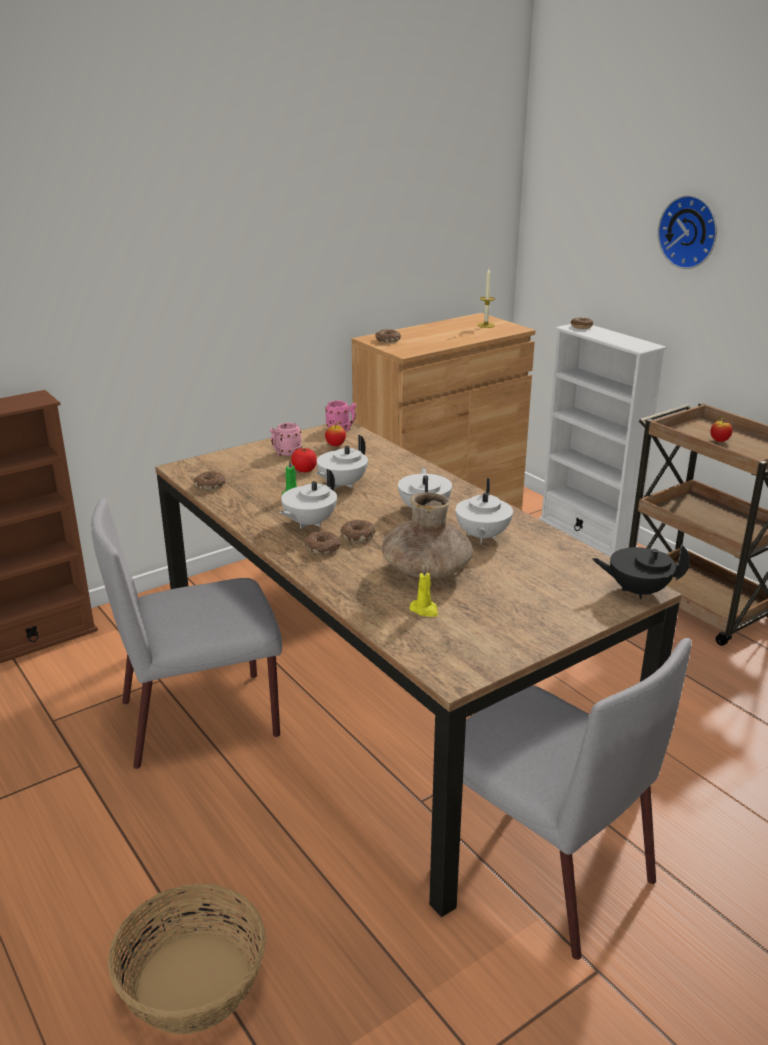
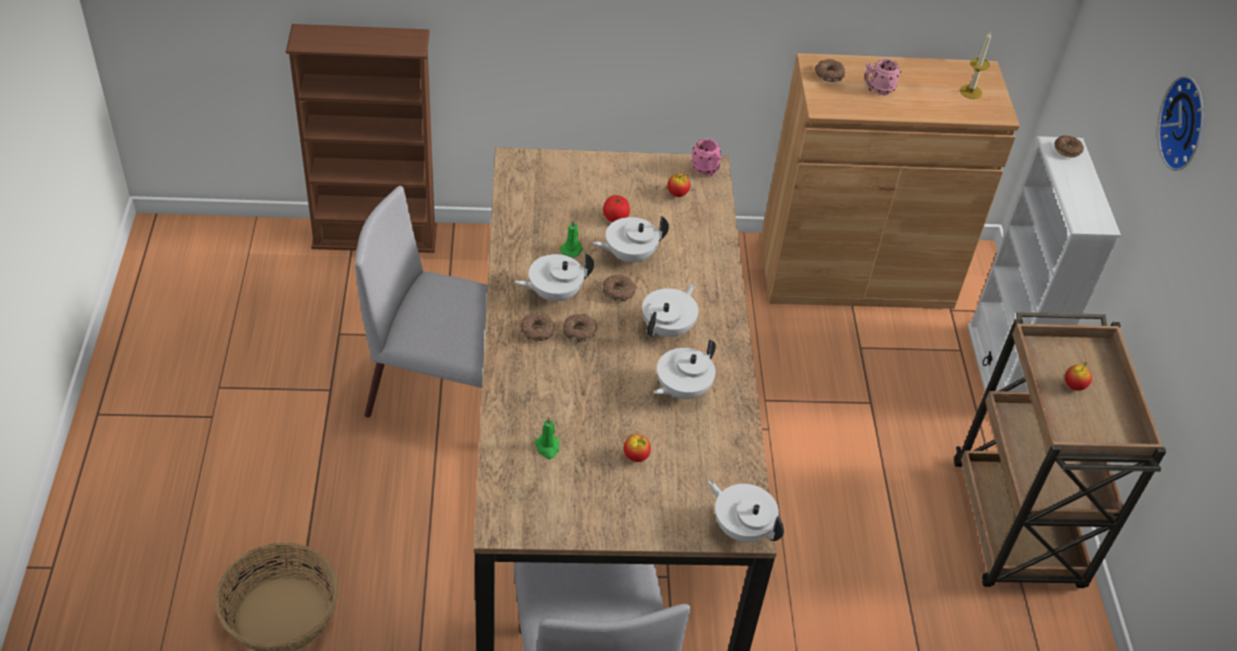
camera: 30 degrees right, 20 degrees up
donut [194,471,226,490] -> donut moved to [602,275,637,302]
pink mug [270,422,302,456] -> pink mug moved to [864,59,901,95]
brown vase [382,492,473,579] -> none
yellow candle [409,565,438,617] -> green candle [535,417,560,459]
black teapot [592,544,690,599] -> white teapot [708,480,784,542]
none -> apple [624,434,651,462]

